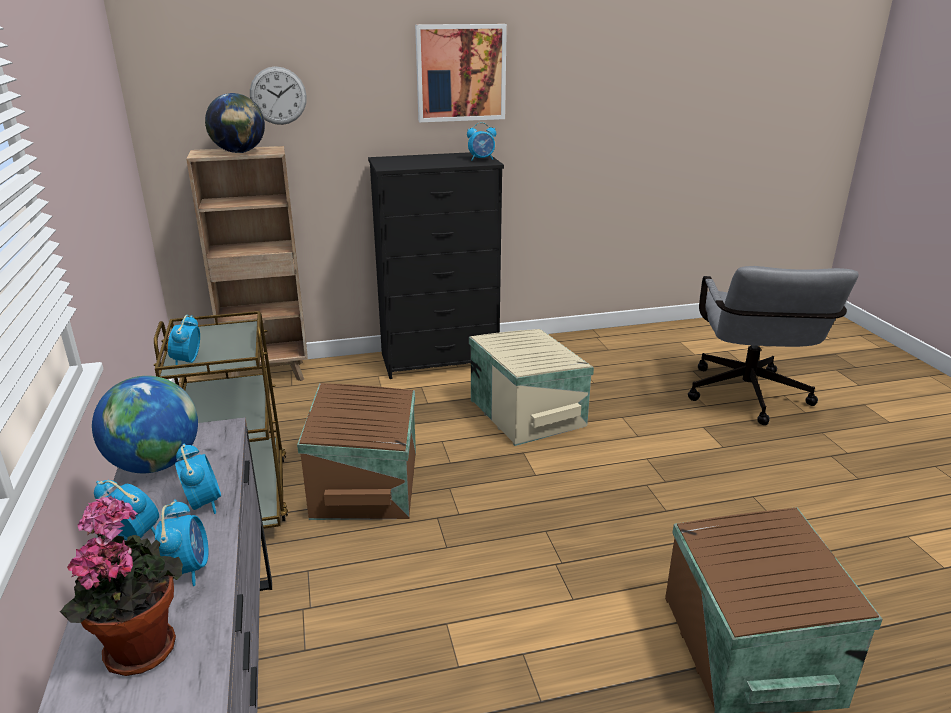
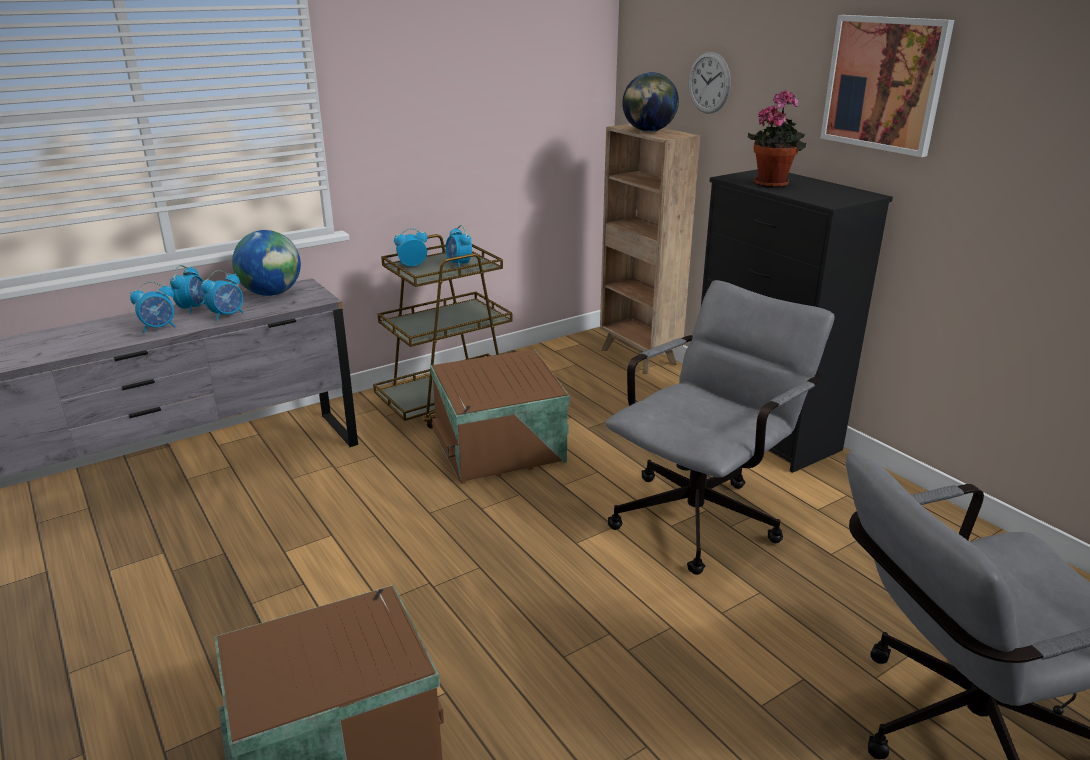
camera: 70 degrees right, 0 degrees up
potted plant [60,496,183,676] -> potted plant moved to [748,90,806,188]
alarm clock [467,122,496,161] -> alarm clock moved to [445,225,472,267]
beige storage box [469,329,594,446] -> grey office chair [605,280,835,575]

